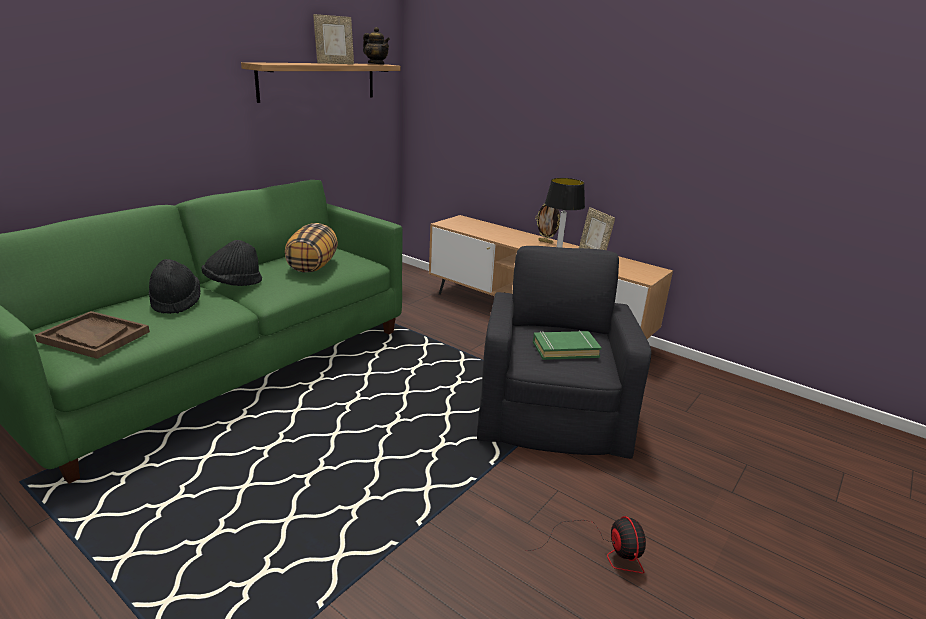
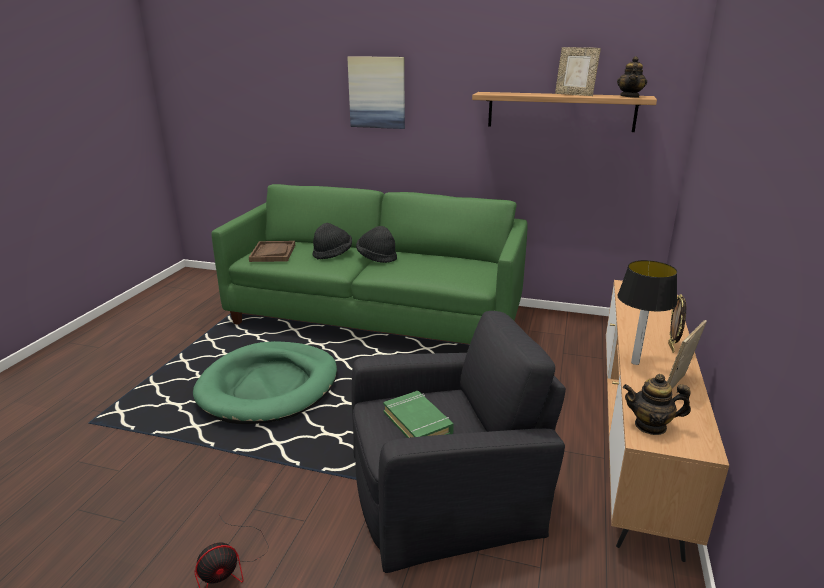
camera: 70 degrees right, 0 degrees up
pillow [285,223,338,272] -> none
none -> green dog bed [193,341,337,424]
none -> picture [347,56,405,129]
none -> teapot [623,374,691,435]

